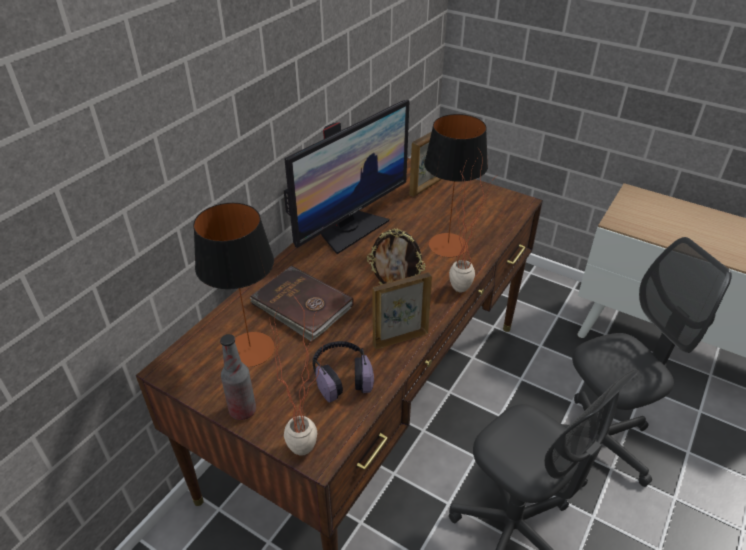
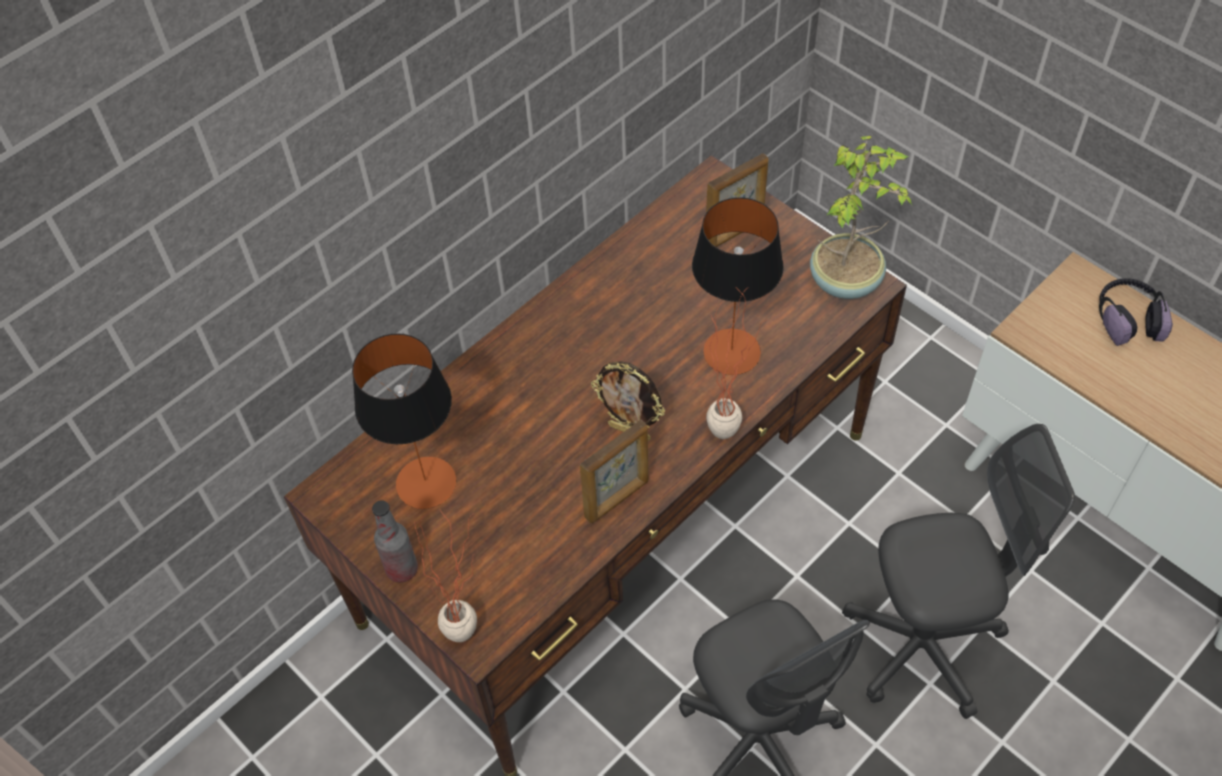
camera: 15 degrees right, 15 degrees up
brown book [250,266,354,341] -> none
monitor [284,100,410,254] -> none
headphones [312,341,374,403] -> headphones moved to [1099,278,1173,346]
picture frame [373,272,432,349] -> picture frame turned 150 degrees clockwise [580,420,648,523]
none -> potted plant [810,136,912,299]

